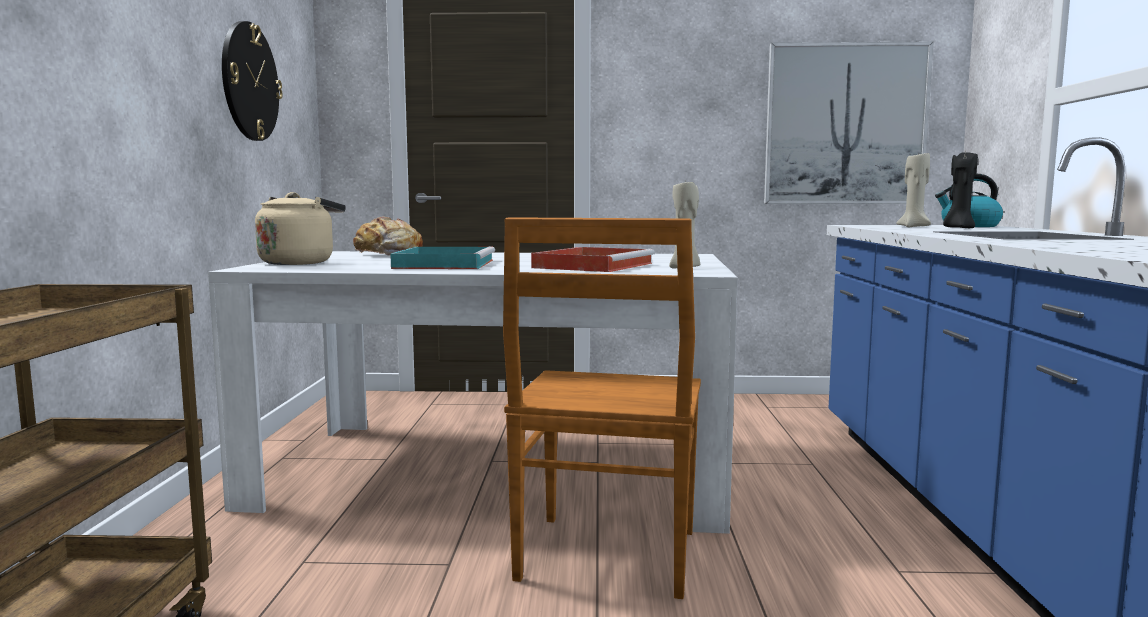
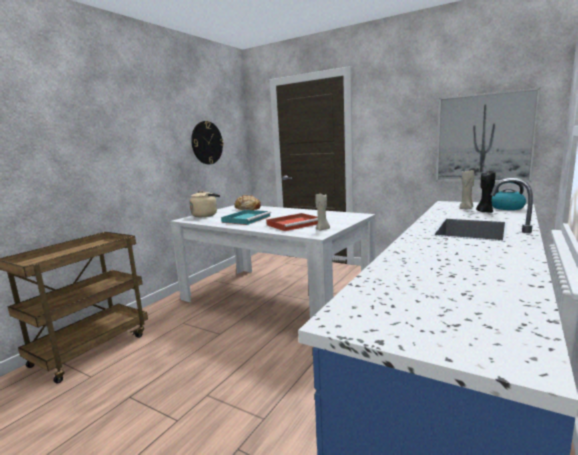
camera: 30 degrees right, 5 degrees up
brown chair [503,217,701,599] -> none

